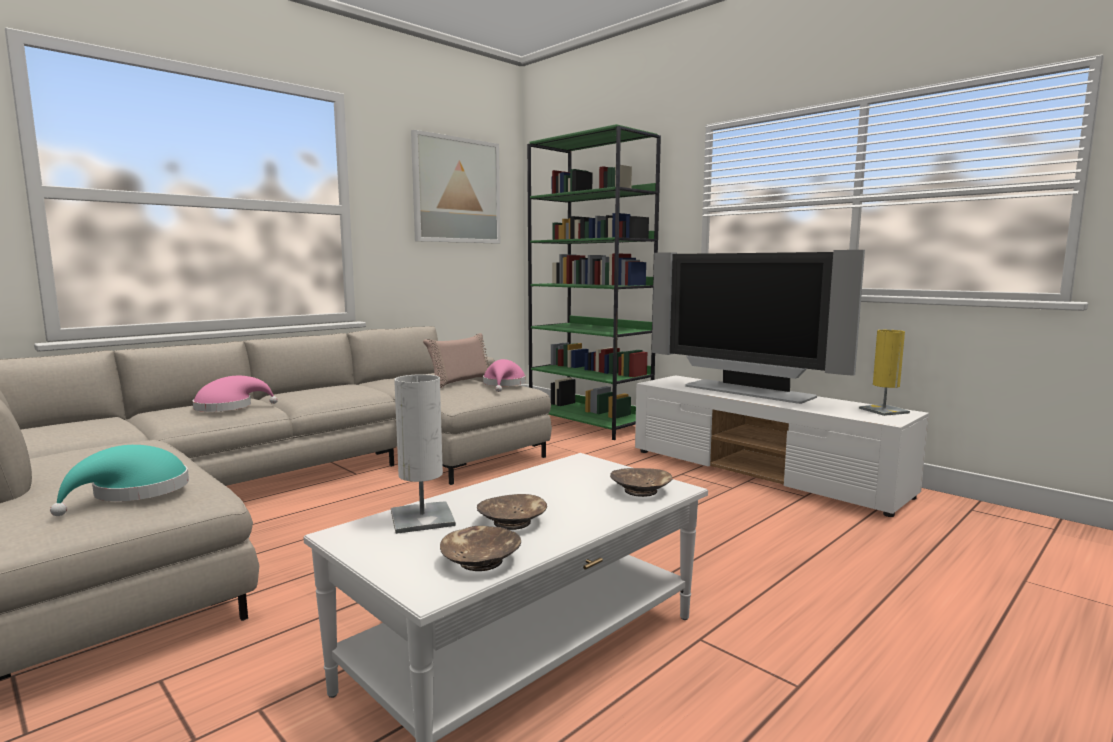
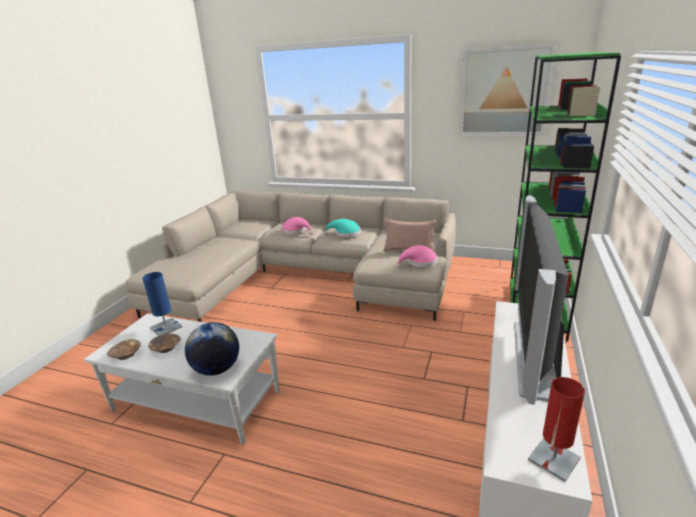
camera: 65 degrees right, 15 degrees up
turquoise hat [50,445,189,516] -> turquoise hat moved to [324,219,361,237]
white table lamp [391,374,456,534] -> blue table lamp [142,272,182,336]
brown bowl [610,468,672,497] -> globe [185,322,239,376]
yellow table lamp [859,330,910,416] -> red table lamp [528,377,585,482]

